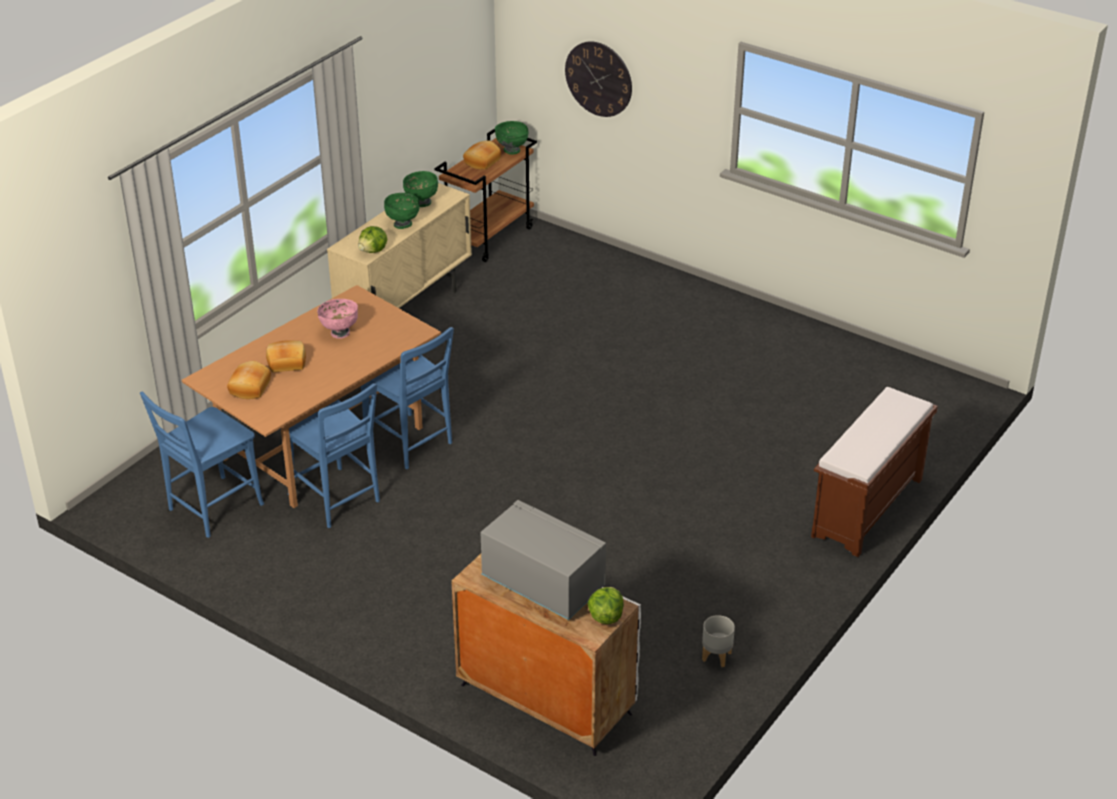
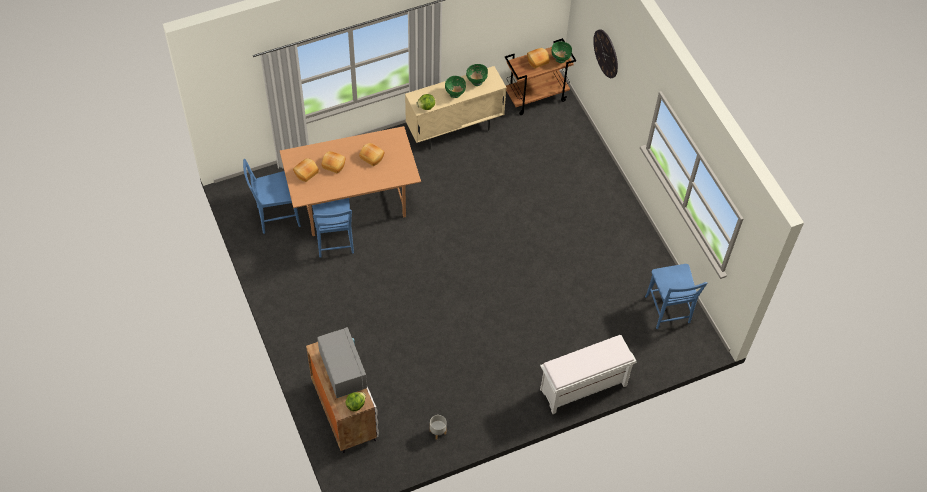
camera: 30 degrees right, 20 degrees up
pink bowl [317,299,358,339] -> bread [359,143,384,166]
blue chair [361,327,454,469] -> blue chair moved to [645,264,708,329]
brown bench [811,387,938,557] -> white bench [540,335,636,414]

